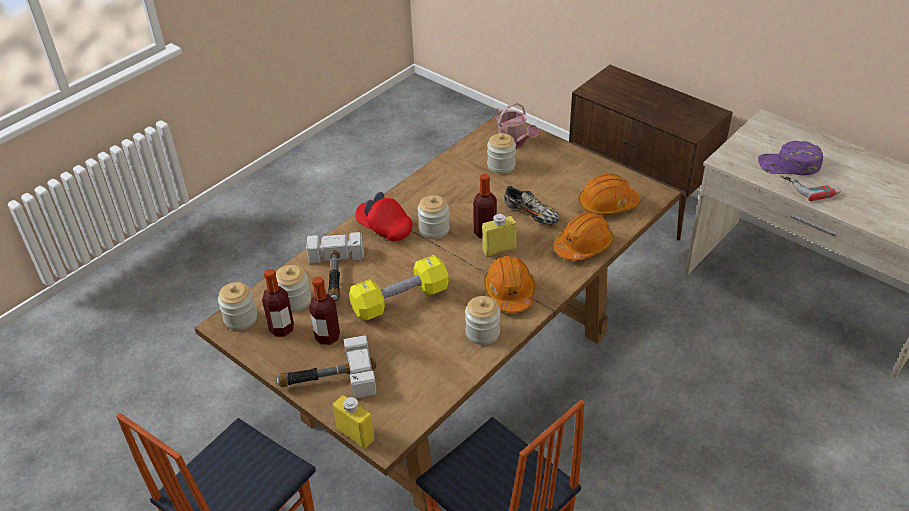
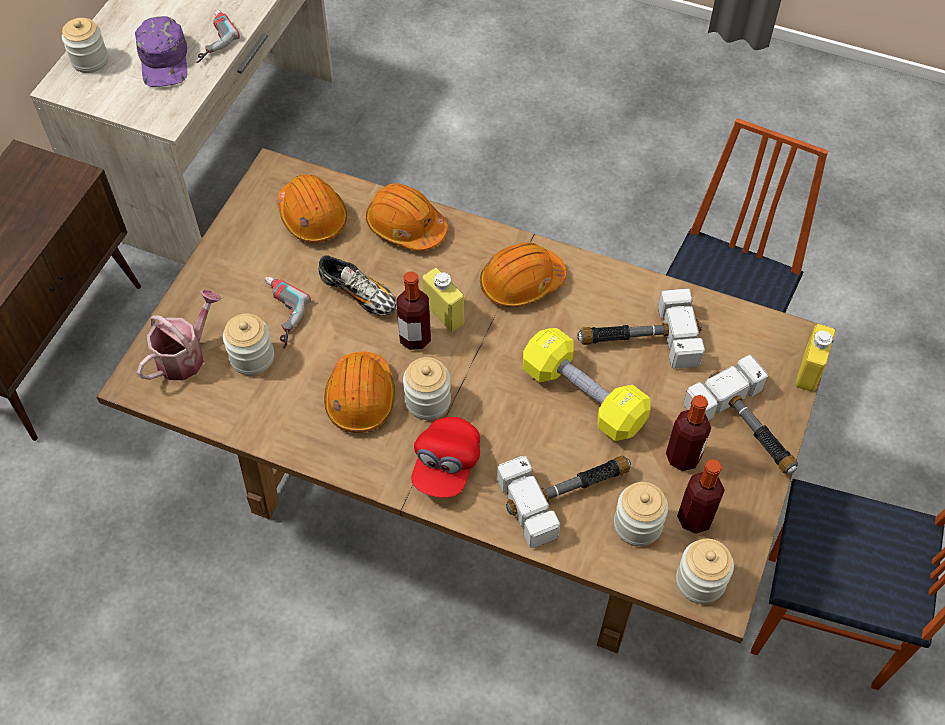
camera: 110 degrees left, 15 degrees up
jar [465,296,500,345] -> jar moved to [62,18,108,73]
shoe [504,186,560,225] -> shoe turned 105 degrees clockwise [318,255,397,316]
none -> power drill [265,277,311,349]
none -> orange hard hat [324,352,395,433]
none -> hammer [577,288,705,369]

